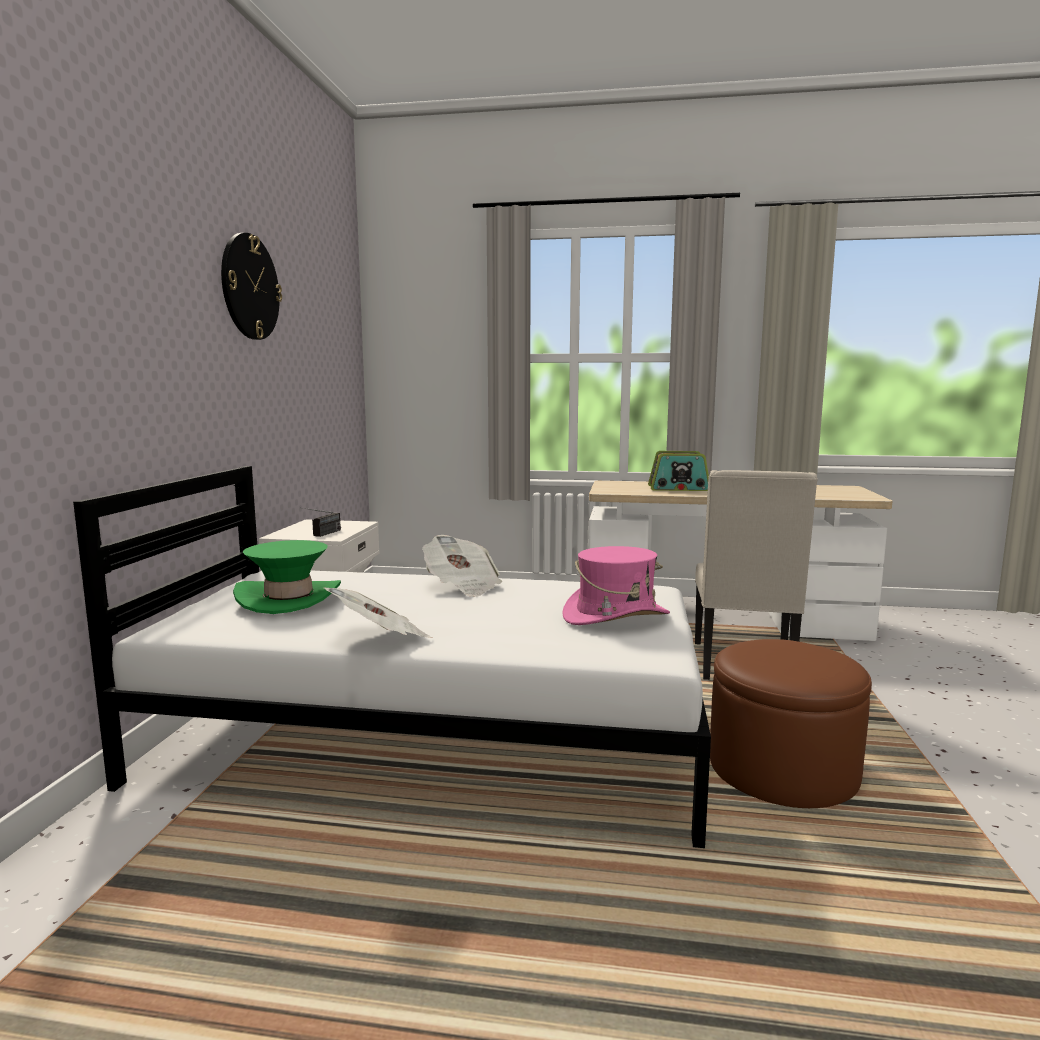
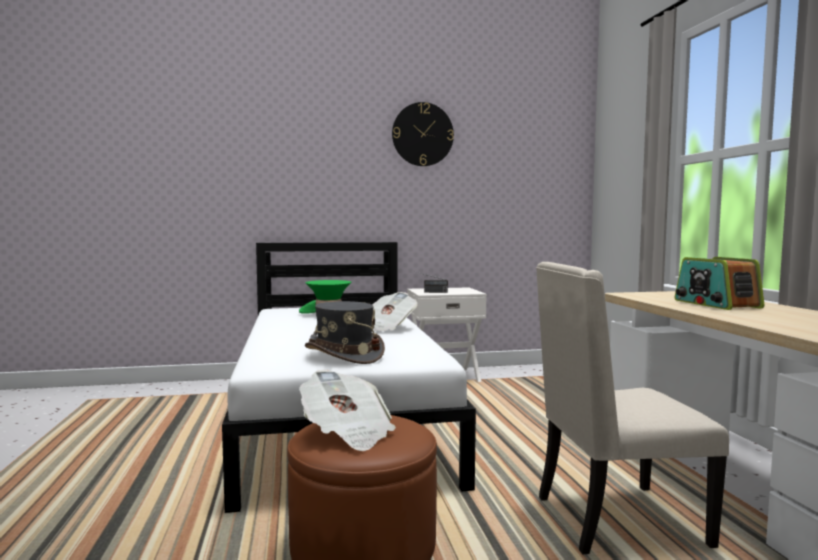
camera: 70 degrees right, 5 degrees down
newspaper [324,588,433,638] -> newspaper moved to [299,370,396,451]
pink hat [562,546,670,625] -> grey hat [305,301,385,364]

